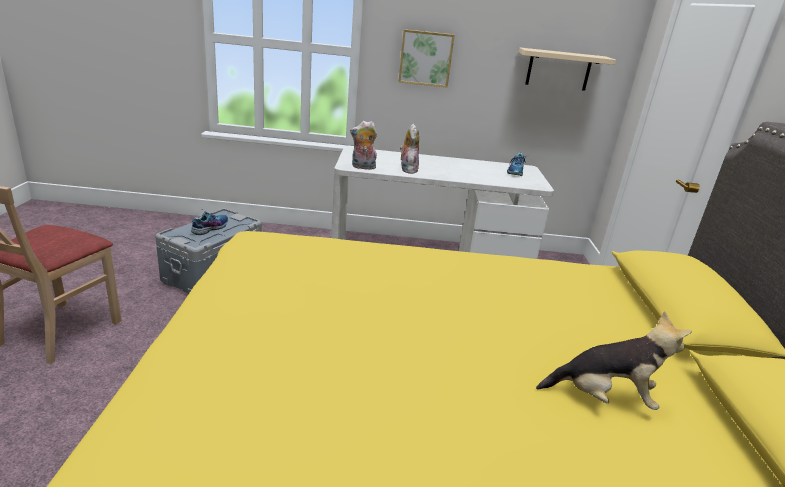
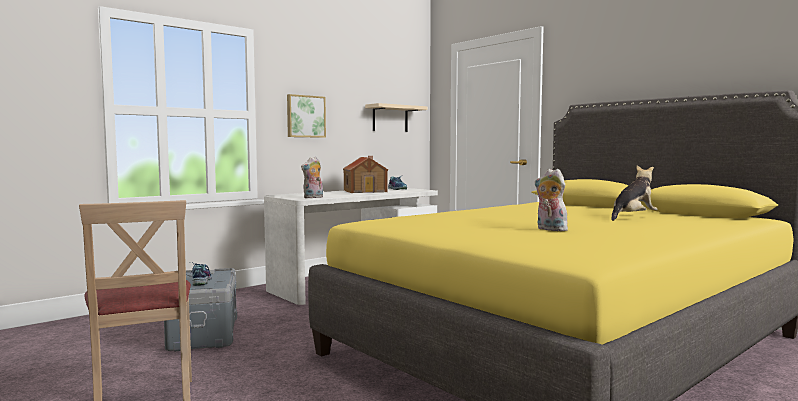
camera: 40 degrees left, 20 degrees down
plush toy [400,124,419,174] -> plush toy moved to [535,169,568,231]
none -> toy house [343,156,388,193]

